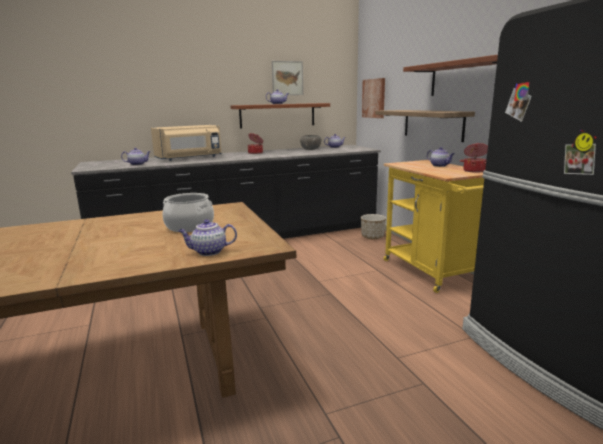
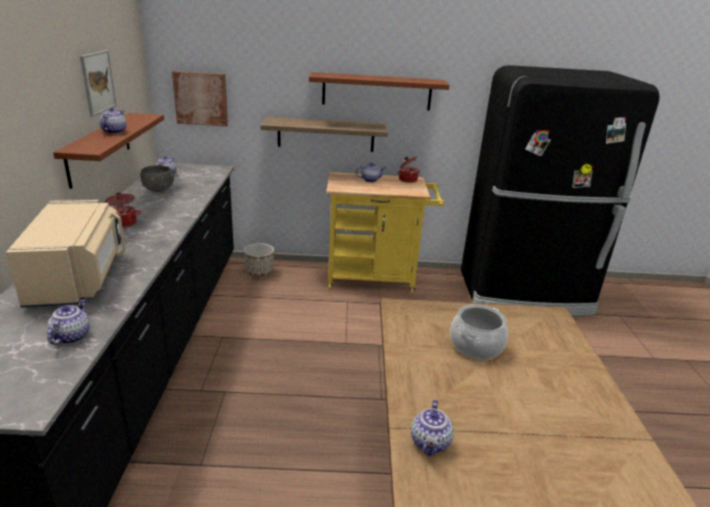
camera: 70 degrees left, 10 degrees up
teapot [178,219,237,256] -> teapot moved to [411,399,454,456]

